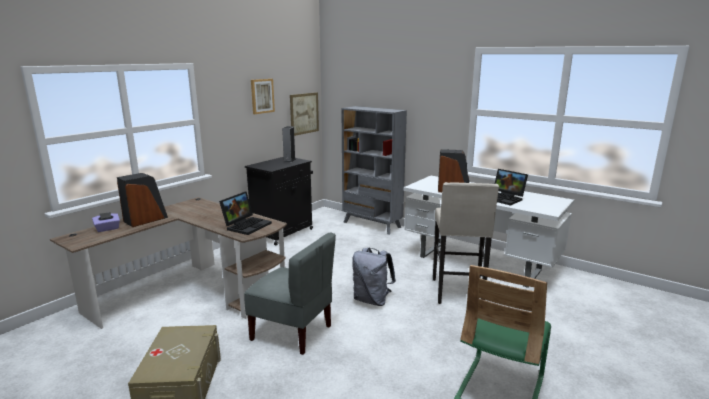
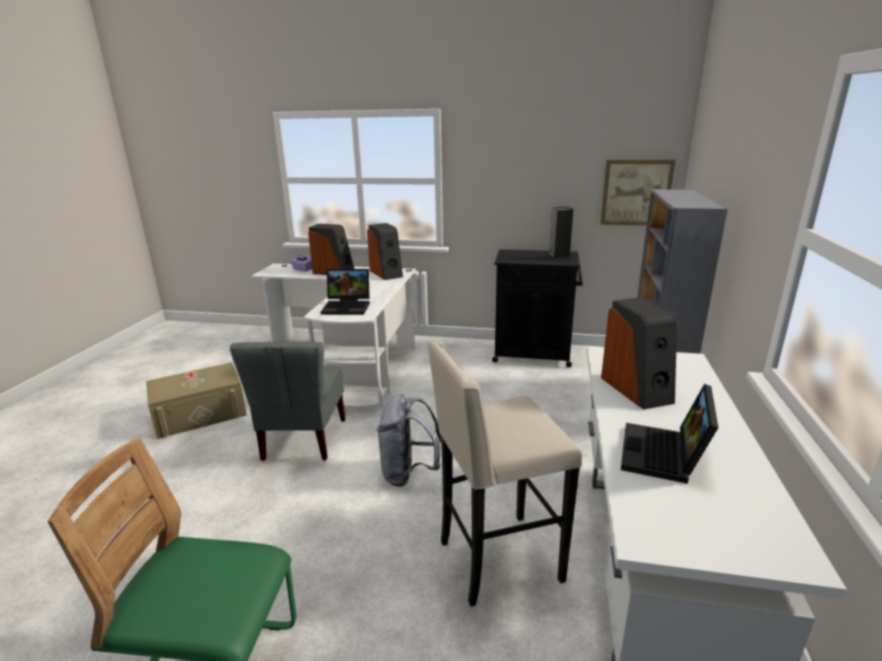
camera: 65 degrees right, 5 degrees up
brown desk [50,197,287,329] -> white desk [252,264,416,409]
picture [251,79,275,114] -> none
none -> speaker [367,223,403,280]

